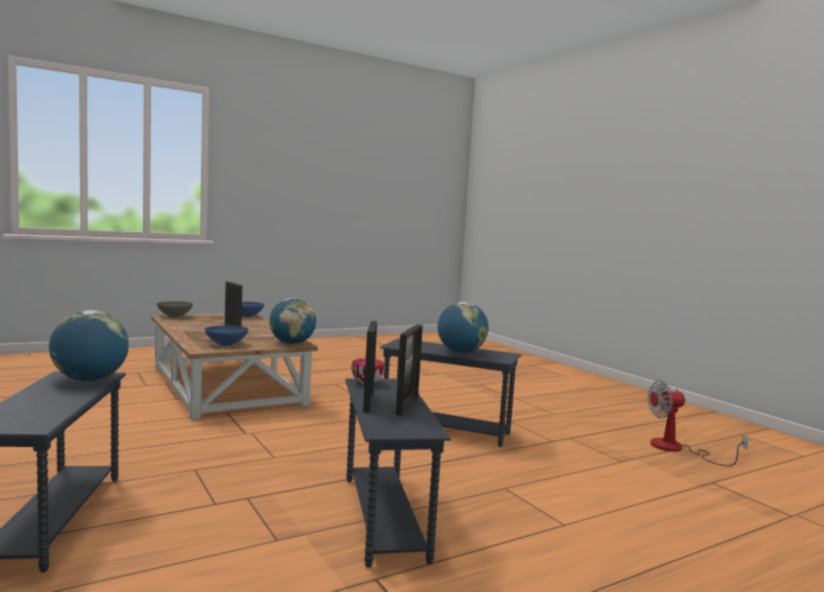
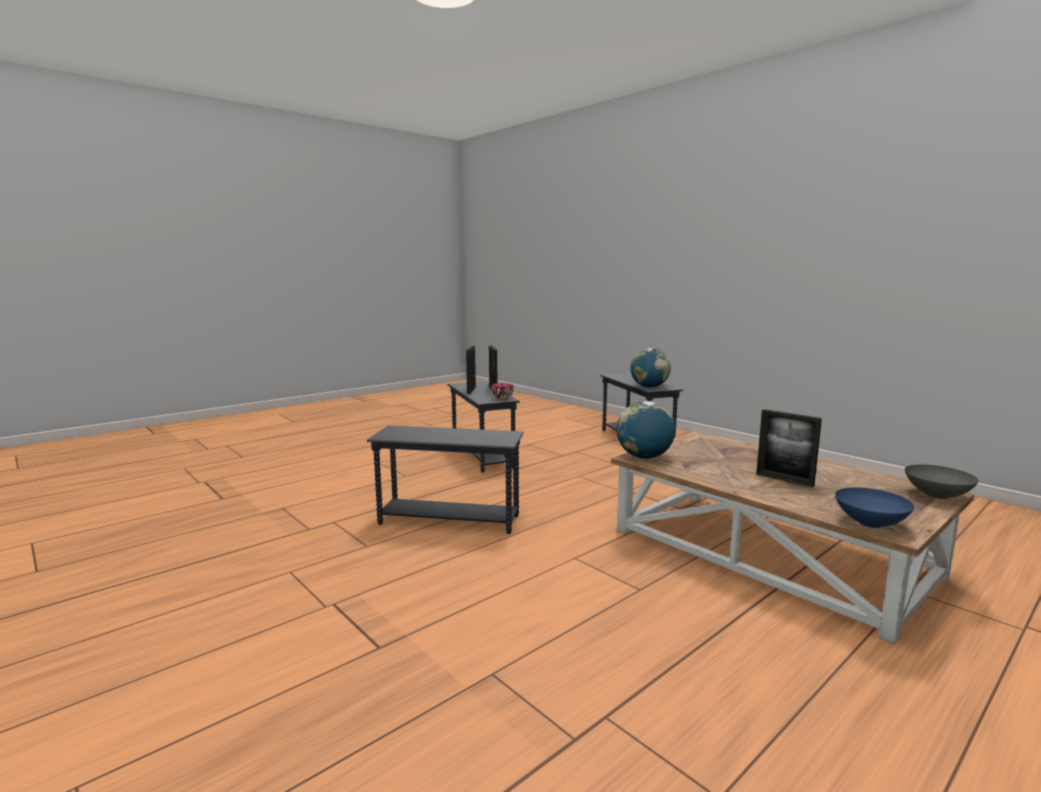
camera: 170 degrees right, 5 degrees up
blue bowl [205,325,249,346] -> none
globe [438,302,489,353] -> none
fan [648,381,749,466] -> none

